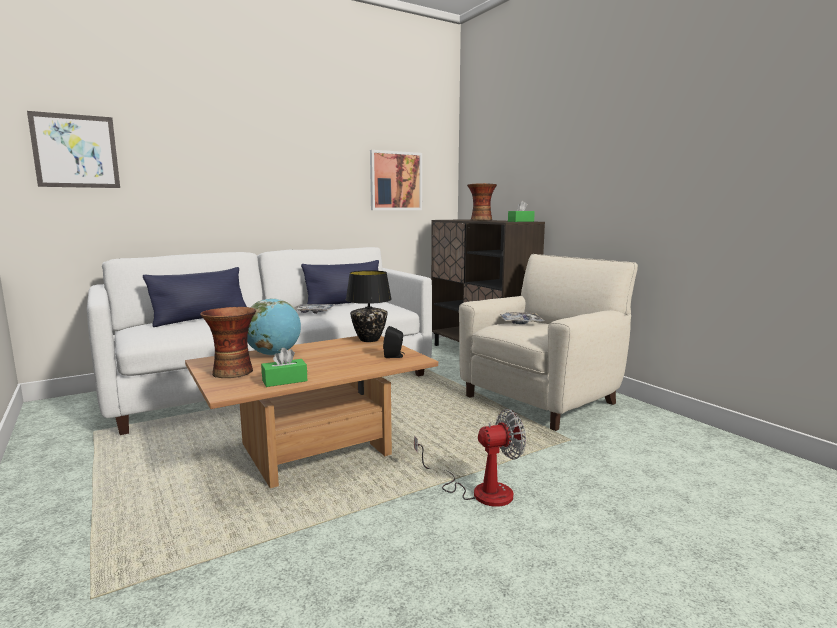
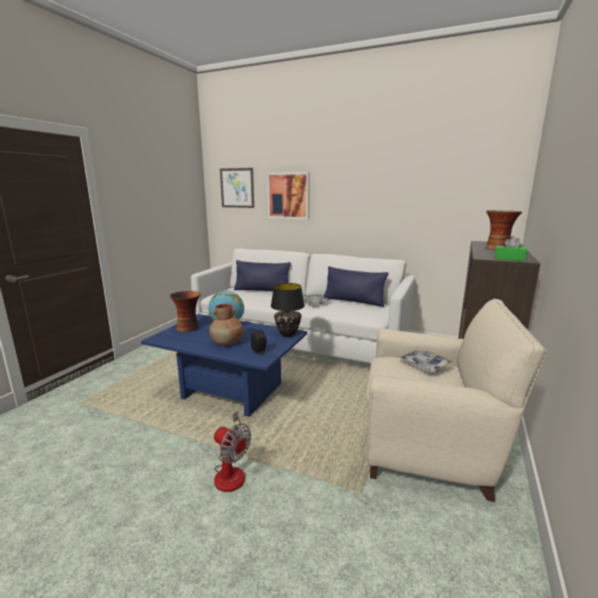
camera: 55 degrees right, 5 degrees up
brown coffee table [185,336,438,488] -> blue coffee table [141,314,307,417]
green tissue box [261,348,307,387] -> none
picture [370,150,422,210] -> picture moved to [267,172,310,219]
none -> brown vase [209,303,243,346]

